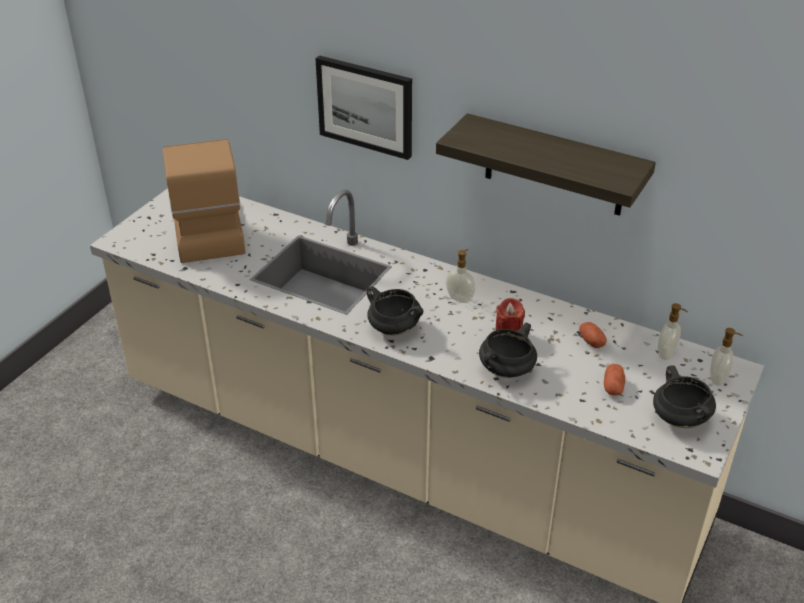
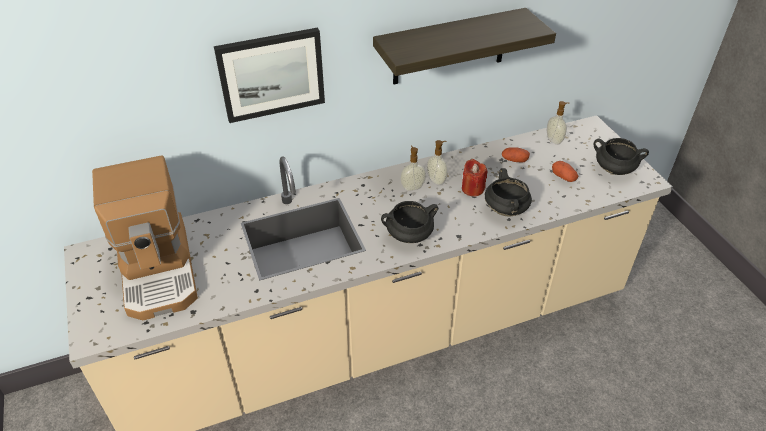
camera: 50 degrees left, 5 degrees up
coffee machine [162,139,246,263] -> coffee machine turned 135 degrees counterclockwise [92,155,198,320]
soap dispenser [710,328,743,386] -> soap dispenser moved to [427,140,448,185]

